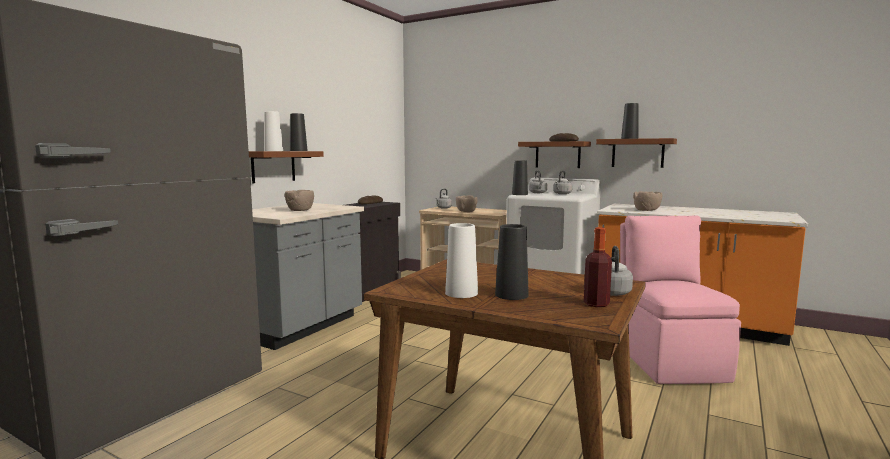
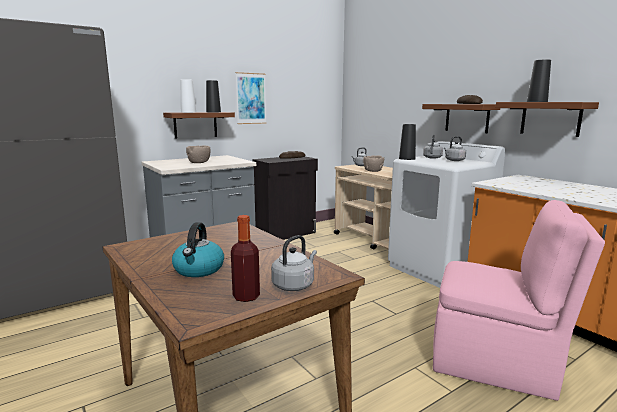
camera: 25 degrees right, 5 degrees up
white vase [445,223,478,298] -> none
black vase [495,224,529,300] -> kettle [172,222,224,277]
pink chair [620,216,741,384] -> pink chair turned 90 degrees clockwise [433,200,605,401]
brown bowl [633,191,662,211] -> none
none -> picture [235,72,266,124]

